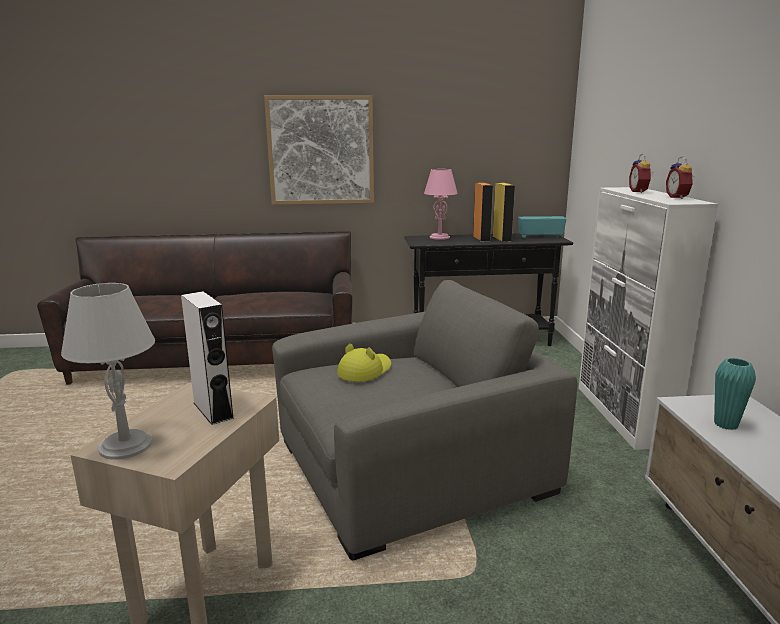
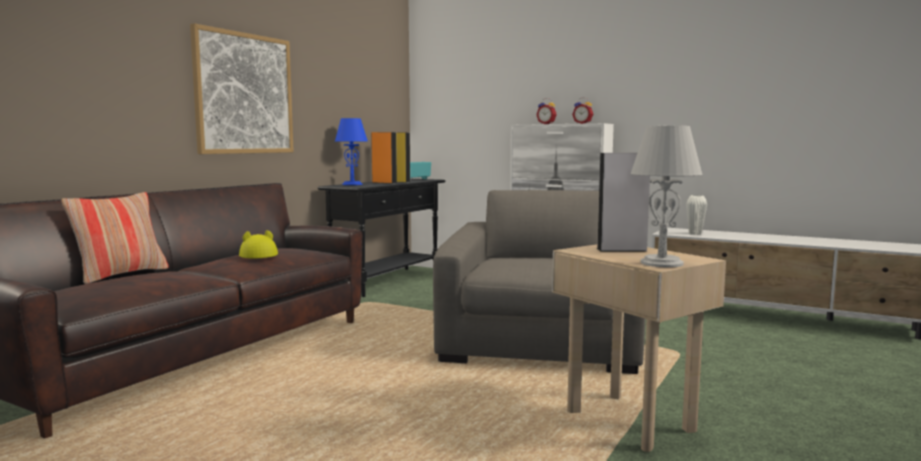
camera: 55 degrees left, 10 degrees down
yellow hat [337,344,391,382] -> yellow hat moved to [239,230,278,258]
pink table lamp [424,169,458,240] -> blue table lamp [335,118,368,185]
turquoise vase [714,358,756,430] -> white vase [686,195,707,235]
none -> pillow [61,192,169,284]

